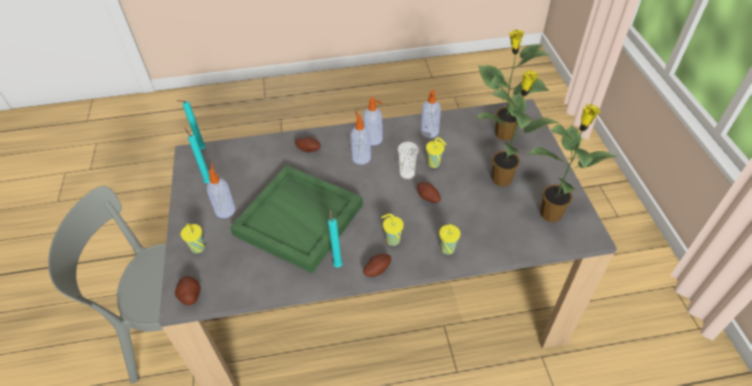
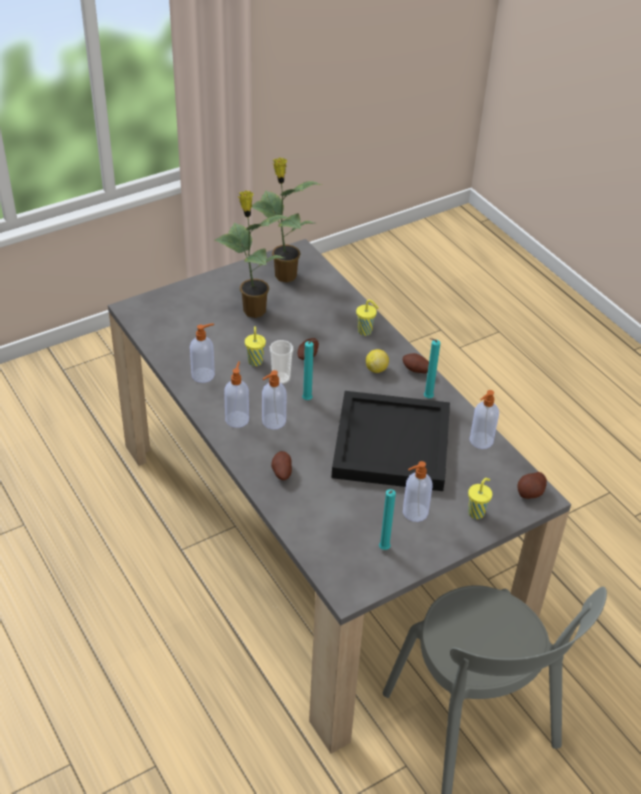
camera: 115 degrees left, 5 degrees down
turquoise candle [177,100,206,150] -> turquoise candle moved to [302,340,318,400]
green tray [230,166,363,273] -> black tray [331,391,450,491]
yellow cup [381,214,404,246] -> lemon [366,349,389,373]
potted plant [478,30,550,141] -> none
none -> soap dispenser [470,390,499,449]

